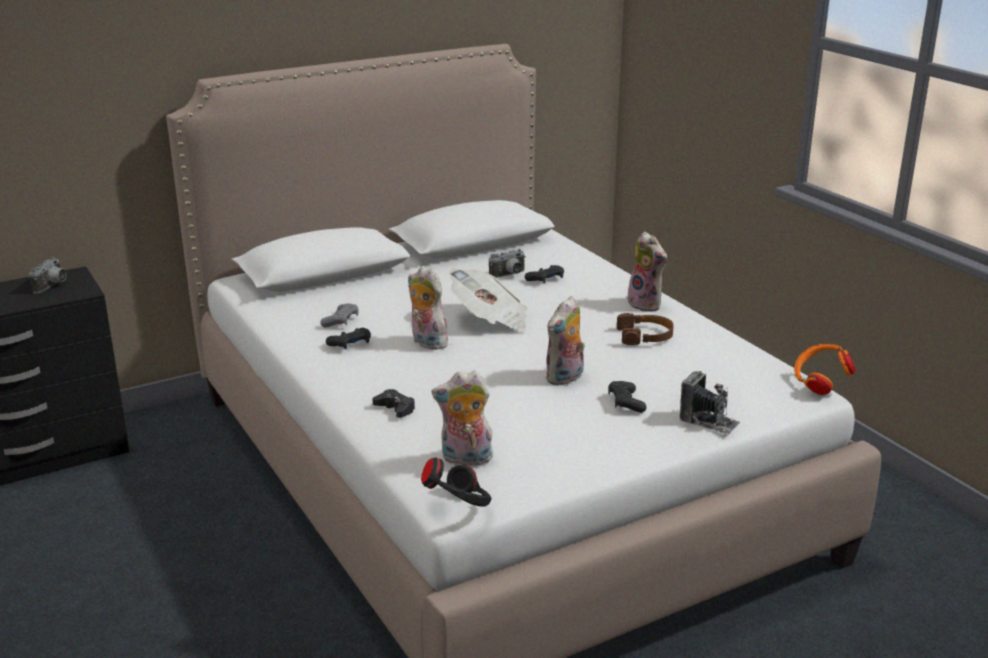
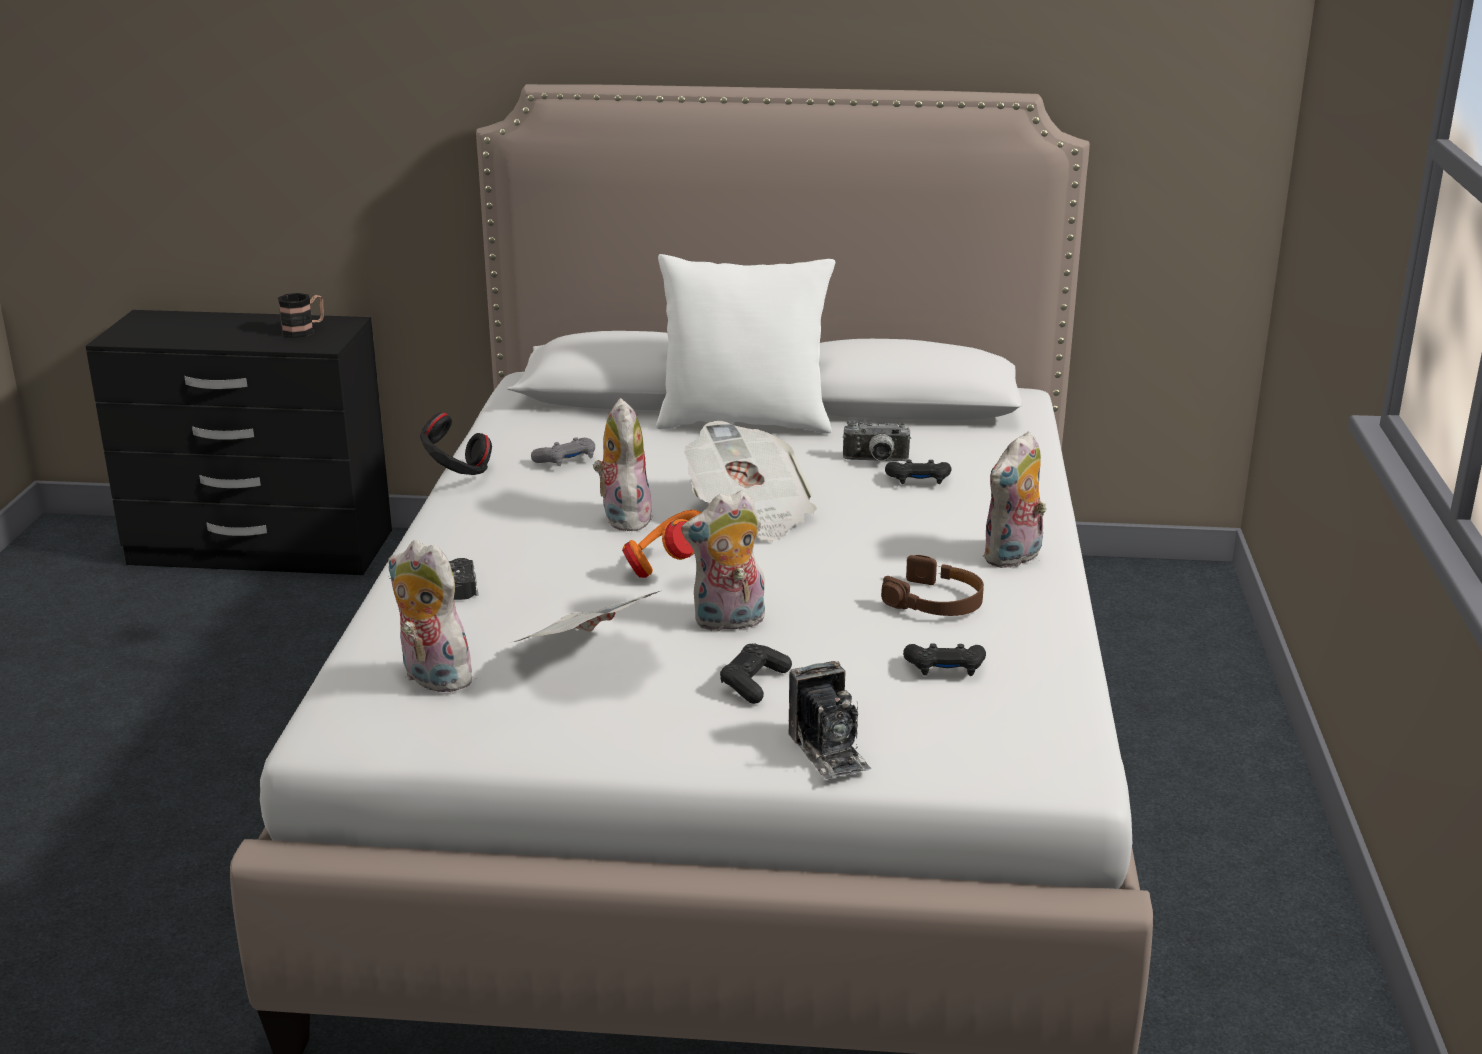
camera: 35 degrees right, 0 degrees up
camera [29,257,67,293] -> mug [278,293,324,338]
black game controller [326,328,371,349] -> black game controller moved to [903,643,986,676]
black headphones [421,457,491,507] -> black headphones moved to [420,413,492,475]
plush toy [627,232,667,312] -> plush toy turned 45 degrees clockwise [982,431,1046,568]
orange headphones [794,344,856,395] -> orange headphones moved to [622,510,702,578]
none -> newspaper [510,591,660,643]
none -> white pillow [656,254,835,434]

